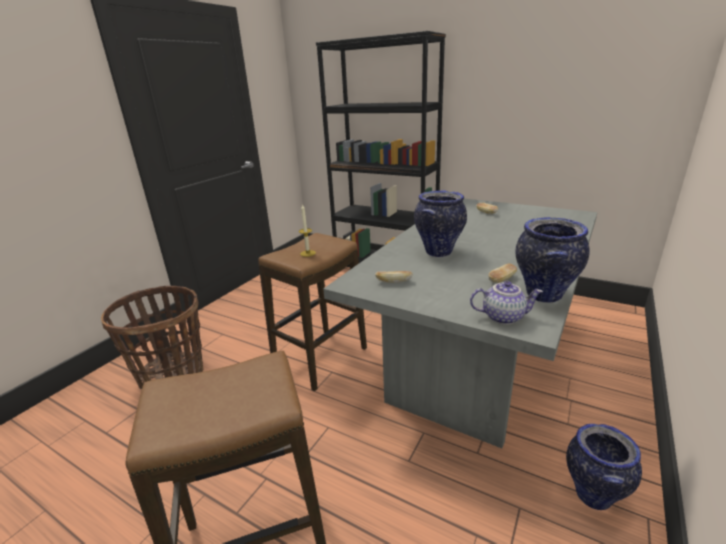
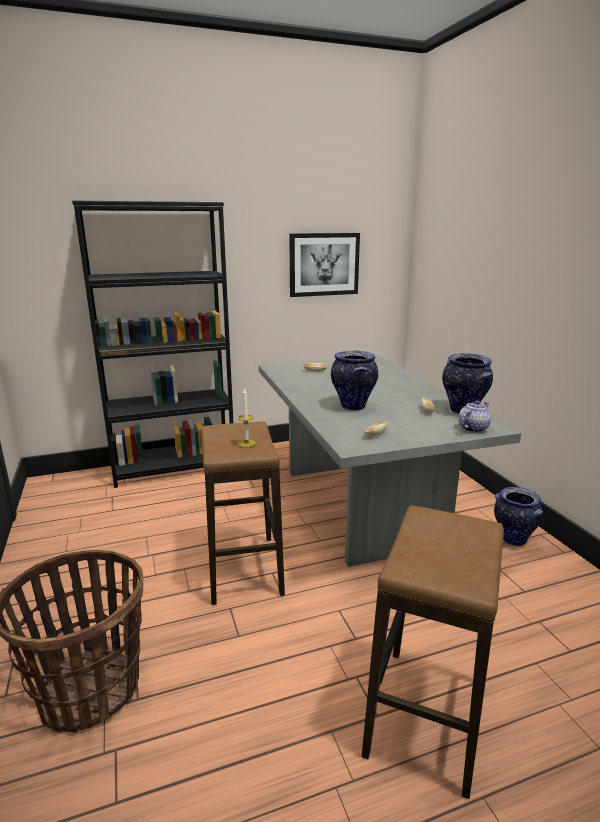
camera: 50 degrees left, 5 degrees down
none -> picture [289,233,360,297]

